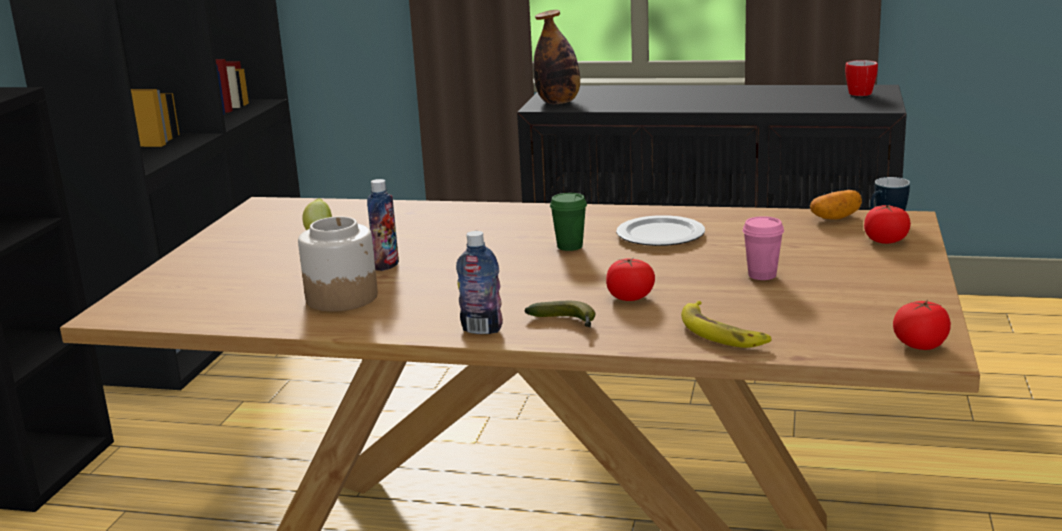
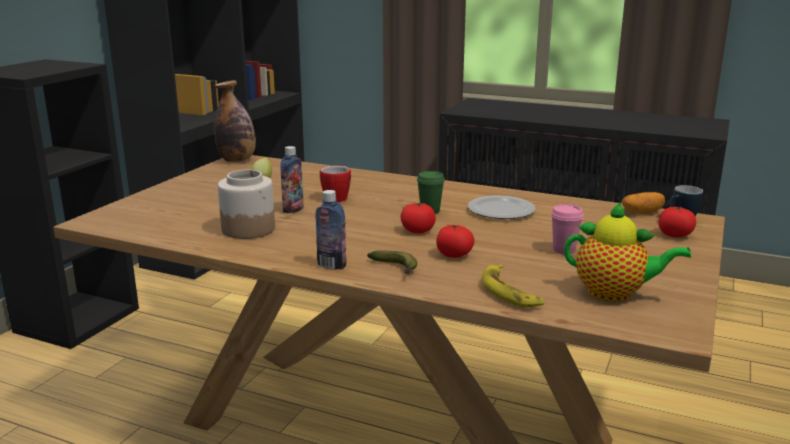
camera: 10 degrees right, 0 degrees up
bottle [533,10,580,104] -> bottle moved to [214,80,256,162]
mug [845,60,878,96] -> mug moved to [320,165,351,202]
tomato [893,300,951,350] -> tomato moved to [400,203,436,233]
none -> teapot [564,202,691,302]

